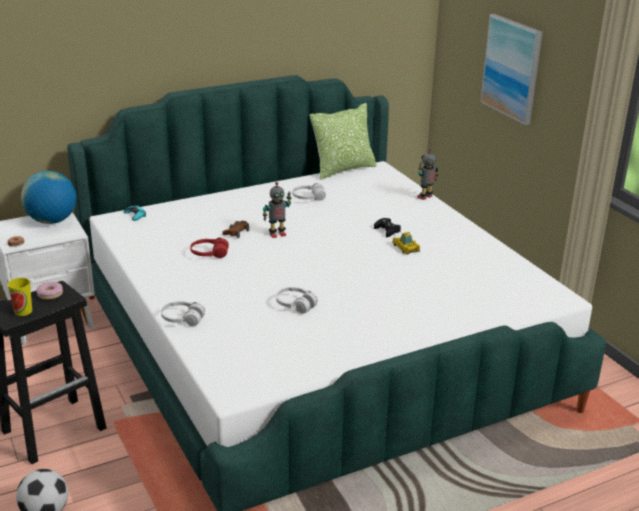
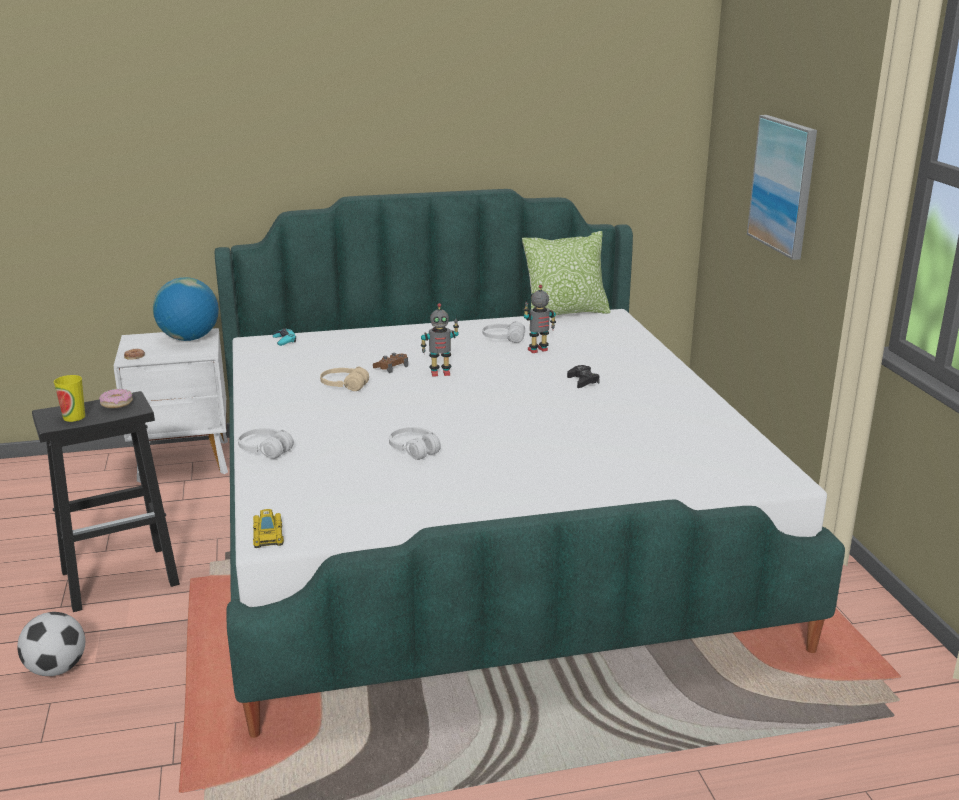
camera: 15 degrees right, 5 degrees down
red headphones [190,238,229,258] -> beige headphones [320,367,369,391]
toy car [392,232,420,254] -> toy car moved to [253,509,284,548]
toy robot [418,149,438,200] -> toy robot moved to [523,285,556,353]

